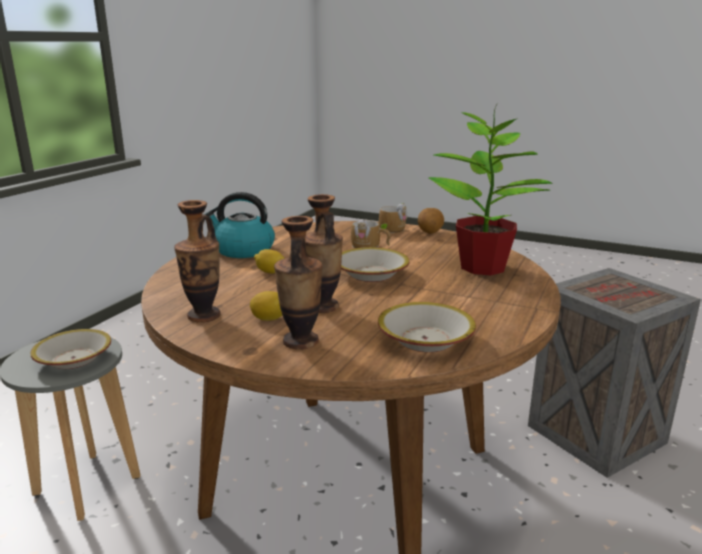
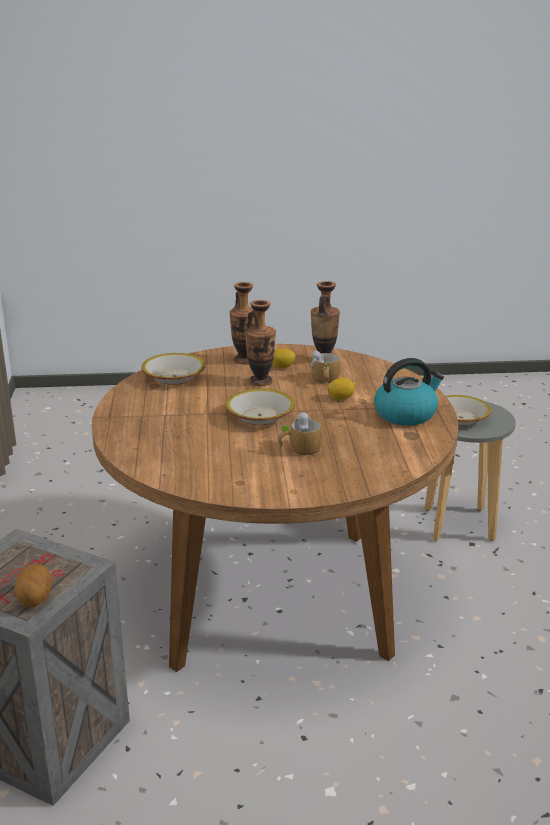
camera: 150 degrees right, 5 degrees up
mug [379,203,408,233] -> mug moved to [311,351,340,385]
potato [418,208,444,234] -> potato moved to [14,564,52,607]
potted plant [428,103,553,275] -> none

